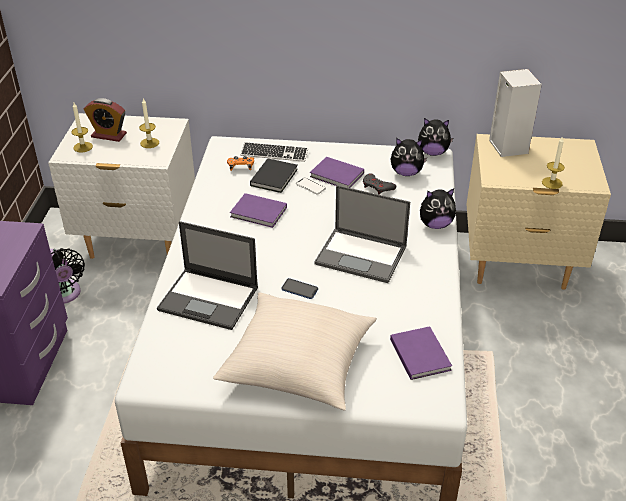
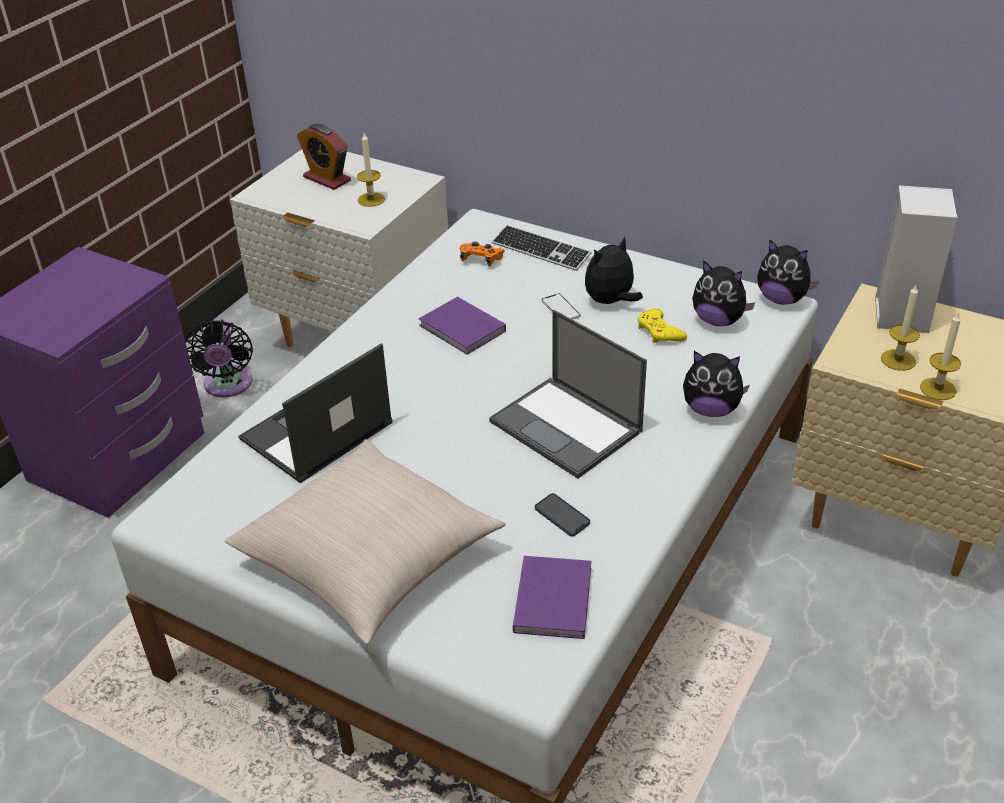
camera: 25 degrees right, 0 degrees up
candle [71,103,93,153] -> candle moved to [881,285,920,371]
laptop [157,221,258,330] -> laptop turned 90 degrees clockwise [238,343,393,483]
black book [250,158,298,193] -> none
phone [282,278,318,299] -> phone moved to [535,493,590,537]
purple book [310,157,364,188] -> plush toy [585,237,643,305]
grey game controller [363,173,396,194] -> yellow game controller [638,308,687,343]

